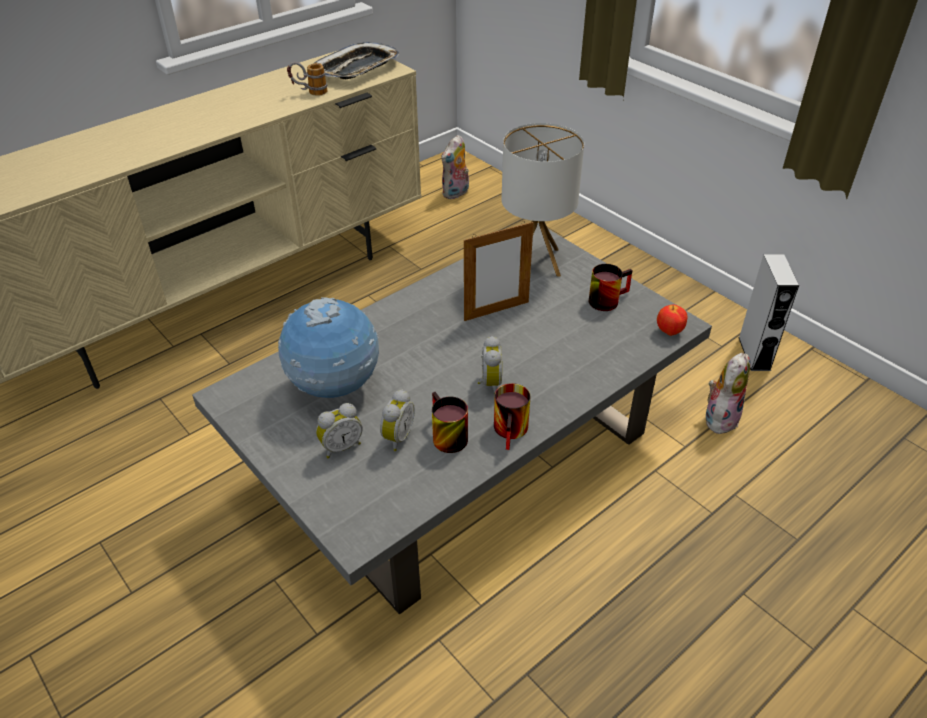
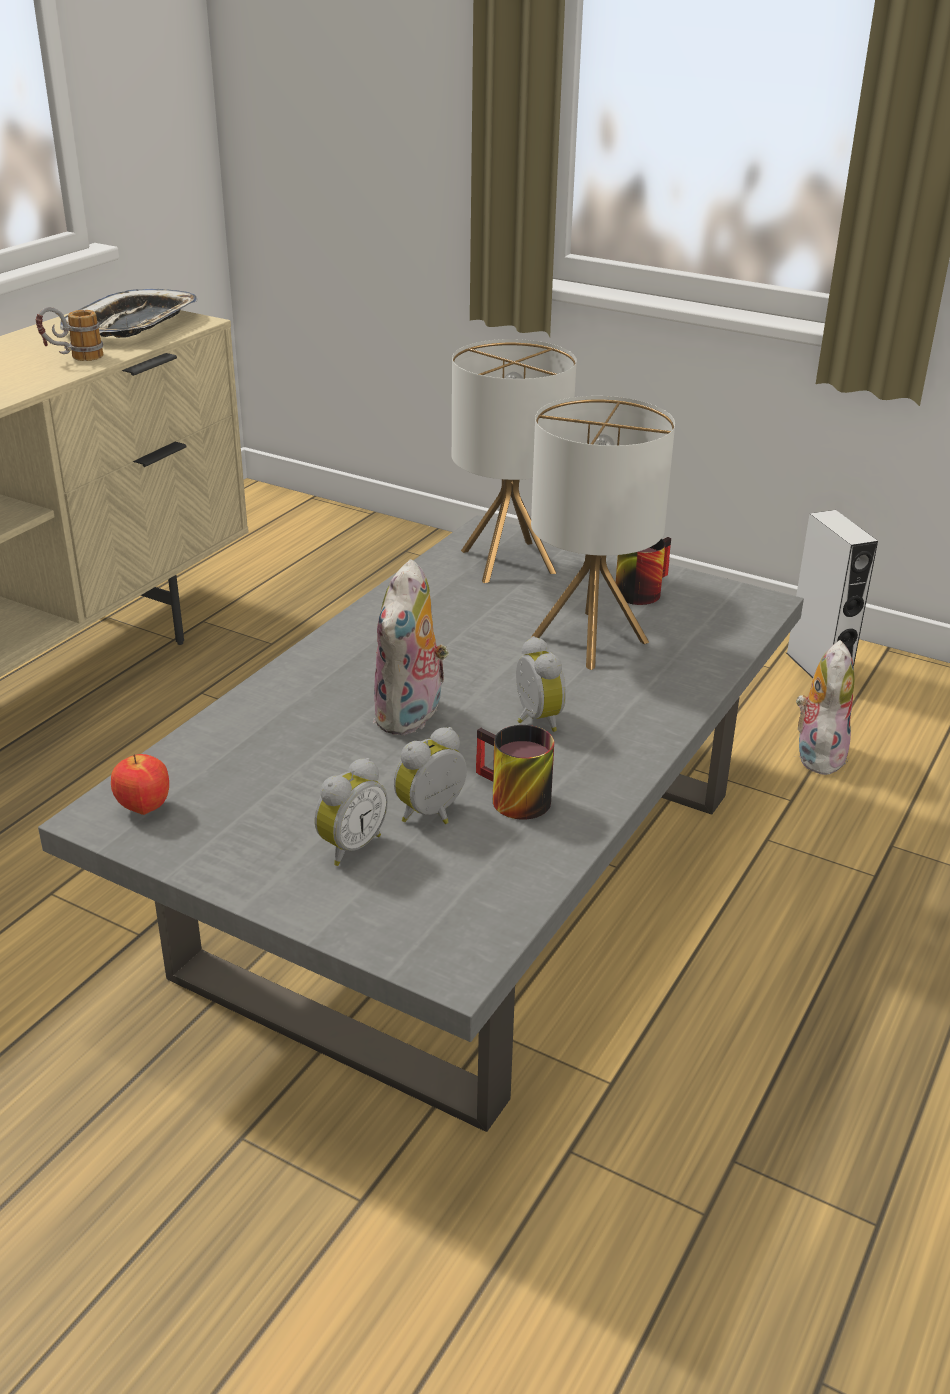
camera: 20 degrees left, 10 degrees down
globe [278,297,379,398] -> none
alarm clock [380,389,415,451] -> alarm clock turned 135 degrees counterclockwise [394,727,467,824]
plush toy [441,135,469,199] -> plush toy moved to [373,559,449,735]
picture frame [464,221,534,321] -> none
mug [494,383,530,450] -> none
apple [657,305,687,336] -> apple moved to [111,754,169,815]
none -> table lamp [531,396,675,670]

